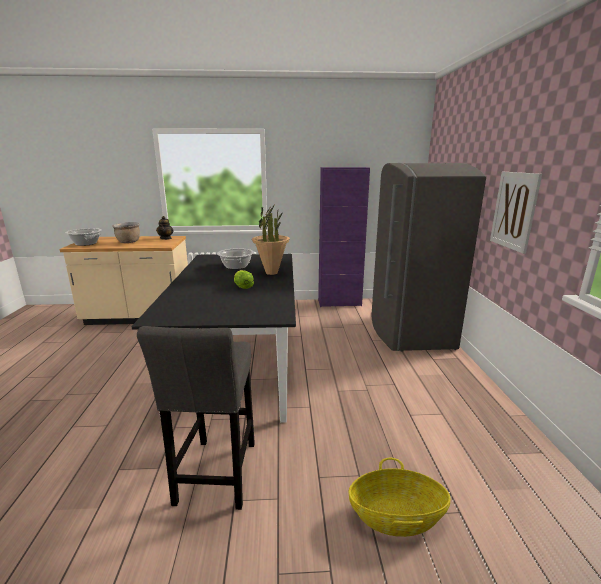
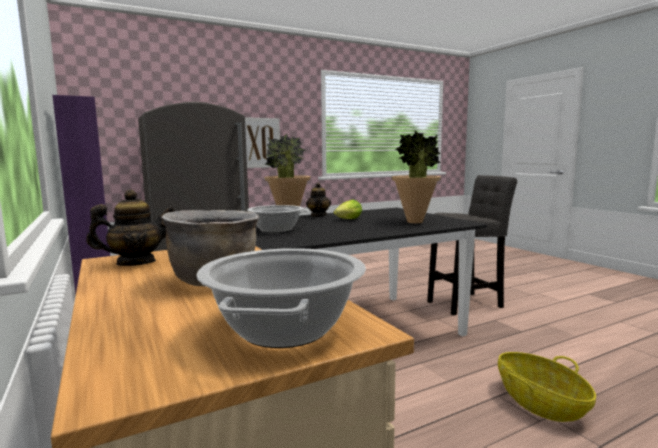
camera: 115 degrees left, 10 degrees down
basket [349,458,451,537] -> basket moved to [498,352,596,422]
none -> teapot [306,182,331,217]
none -> potted plant [391,131,441,223]

